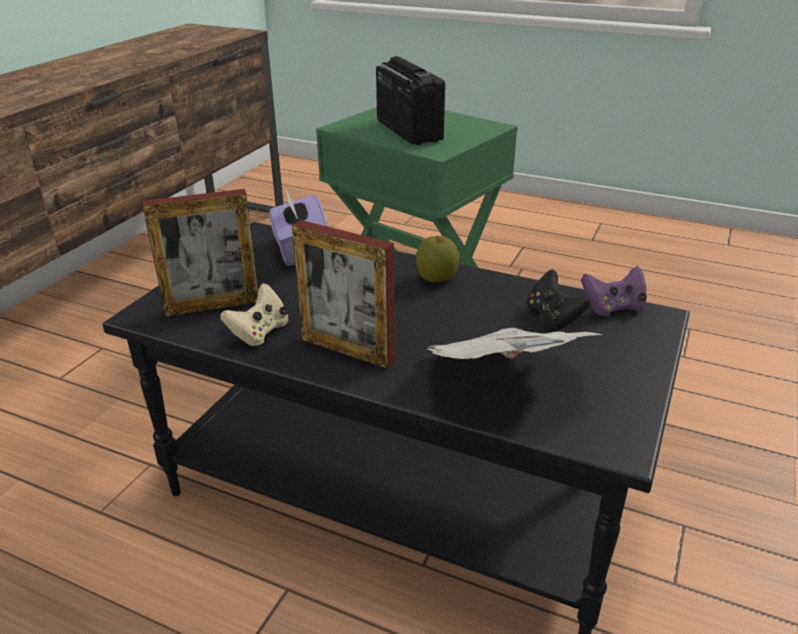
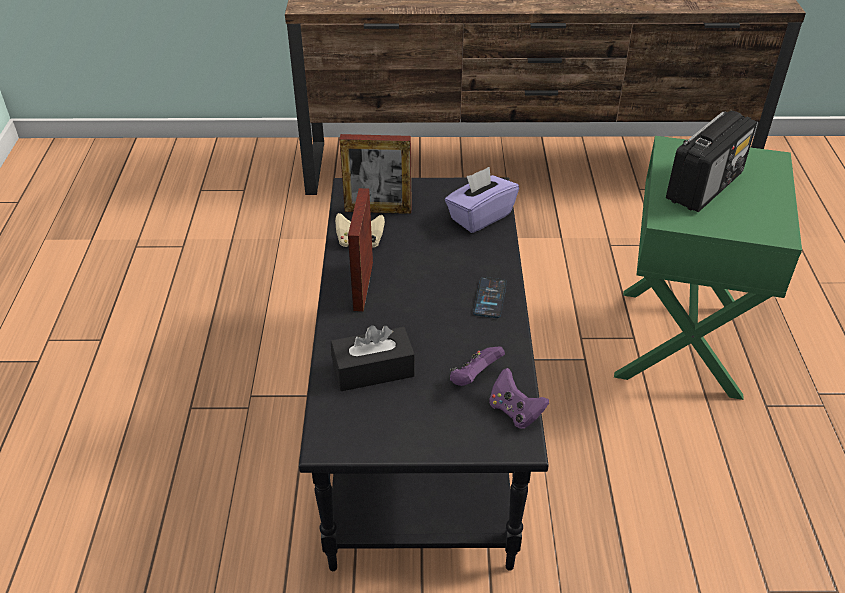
camera: 65 degrees right, 10 degrees up
picture frame [142,189,258,317] -> picture frame turned 45 degrees counterclockwise [339,134,412,214]
apple [416,235,460,282] -> phone [473,277,507,318]
newspaper [427,328,604,359] -> black tissue box [331,325,415,391]
black game controller [527,269,591,330] -> purple game controller [450,346,505,386]

